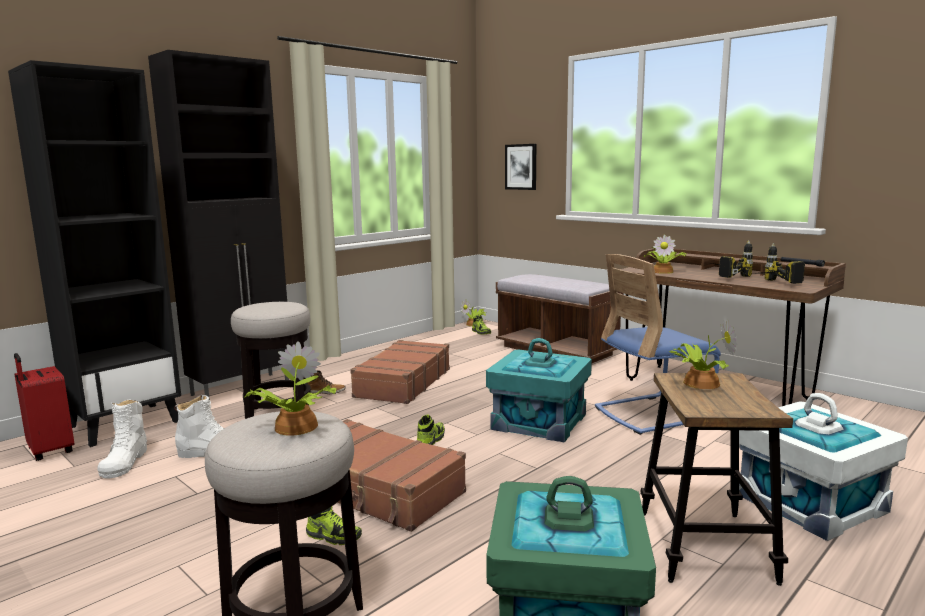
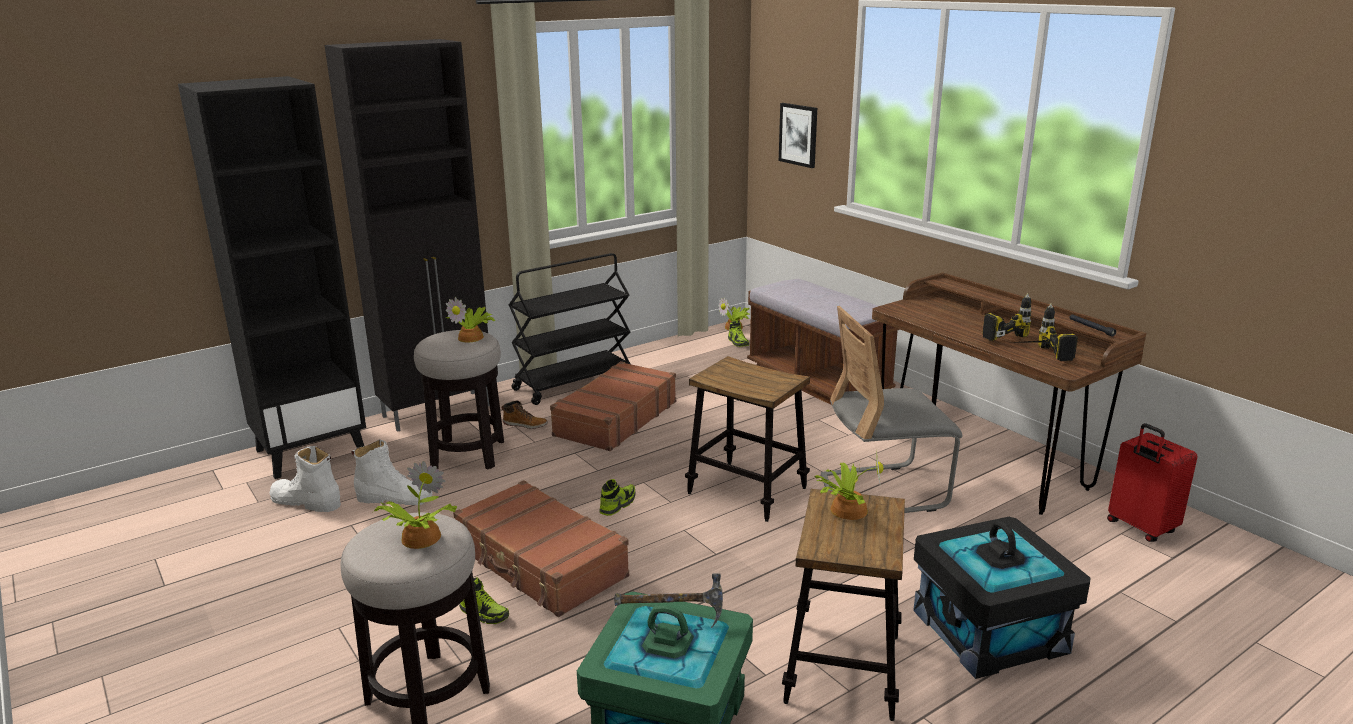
camera: 10 degrees right, 10 degrees up
red suitcase [14,353,74,461] -> red suitcase moved to [1107,423,1198,542]
white boot [98,399,147,478] -> white boot turned 105 degrees clockwise [270,446,341,512]
turquoise storage box [486,338,592,442] -> stool [685,356,810,522]
blue chair [595,254,721,435] -> grey chair [821,306,962,513]
potted plant [644,234,687,274] -> potted plant moved to [445,297,495,342]
white storage box [739,393,908,541] -> black storage box [913,517,1091,679]
none -> black cart [509,253,631,405]
none -> hammer [614,573,723,628]

